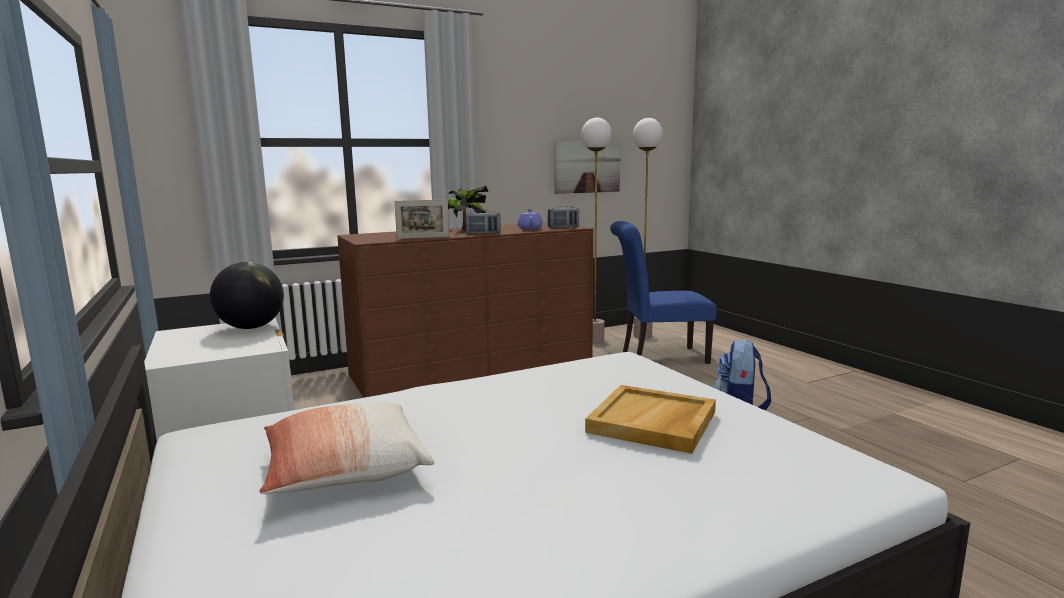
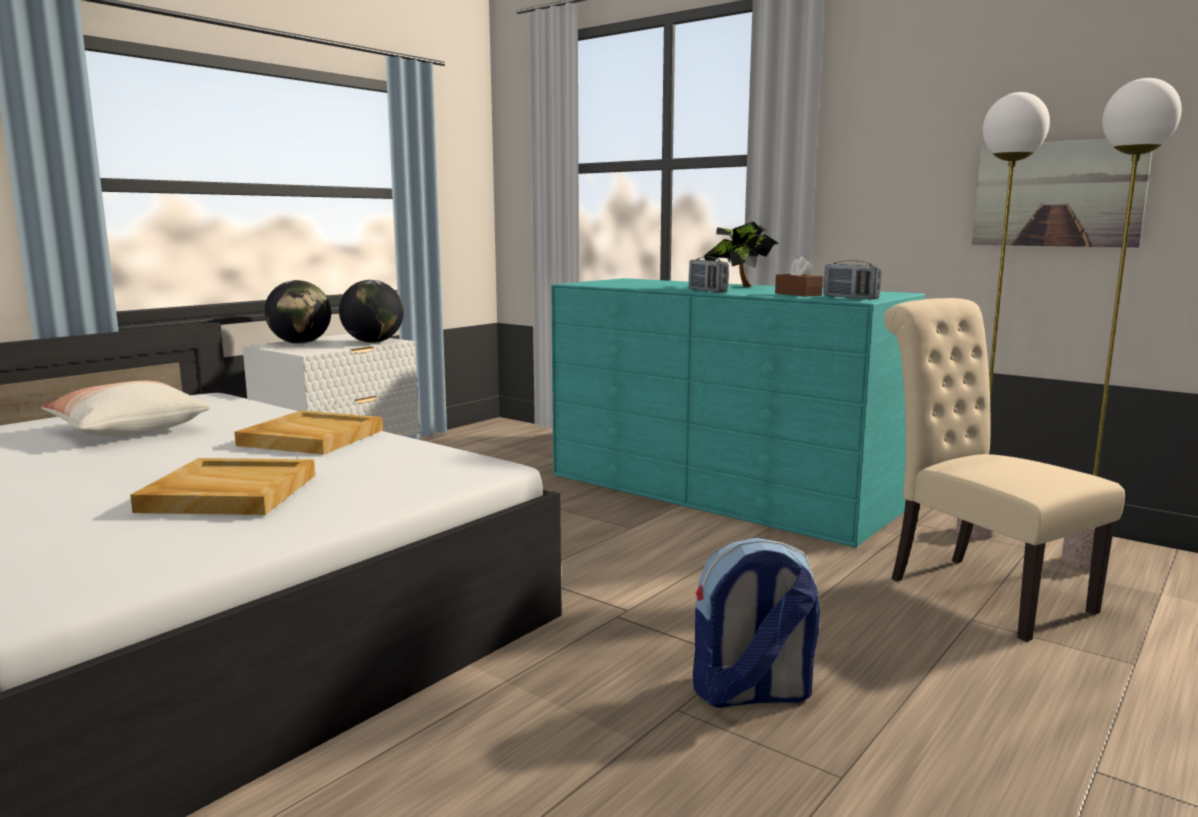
camera: 65 degrees right, 0 degrees up
brown dresser [337,222,593,398] -> turquoise dresser [551,278,925,548]
picture frame [394,200,449,239] -> none
purple teapot [517,209,543,230] -> brown tissue box [775,256,823,297]
blue chair [610,221,717,364] -> beige chair [884,298,1125,642]
none -> beige tray [234,410,383,455]
none -> globe [264,280,331,344]

